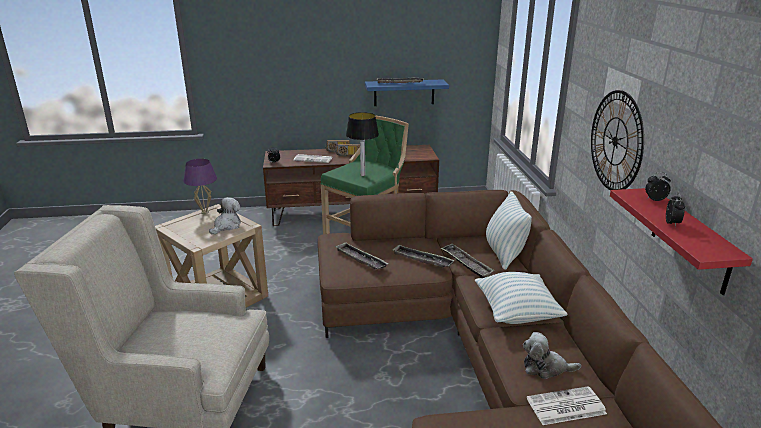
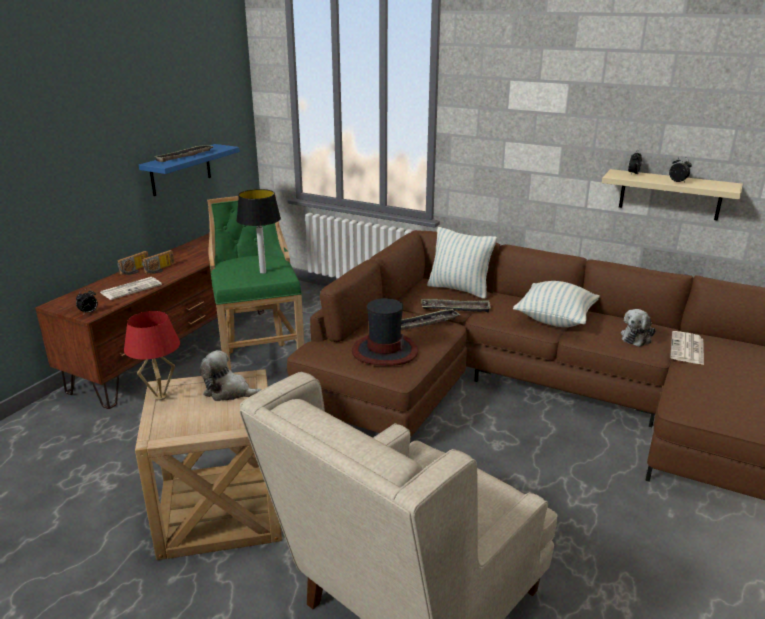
camera: 55 degrees left, 0 degrees up
purple table lamp [183,159,217,214] -> red table lamp [124,311,180,400]
plush toy [209,197,241,235] -> plush toy turned 45 degrees counterclockwise [199,350,261,401]
tray [335,242,388,269] -> hat [352,298,418,366]
wall clock [591,90,644,190] -> none
red shelf [610,188,753,295] -> beige shelf [602,169,743,220]

